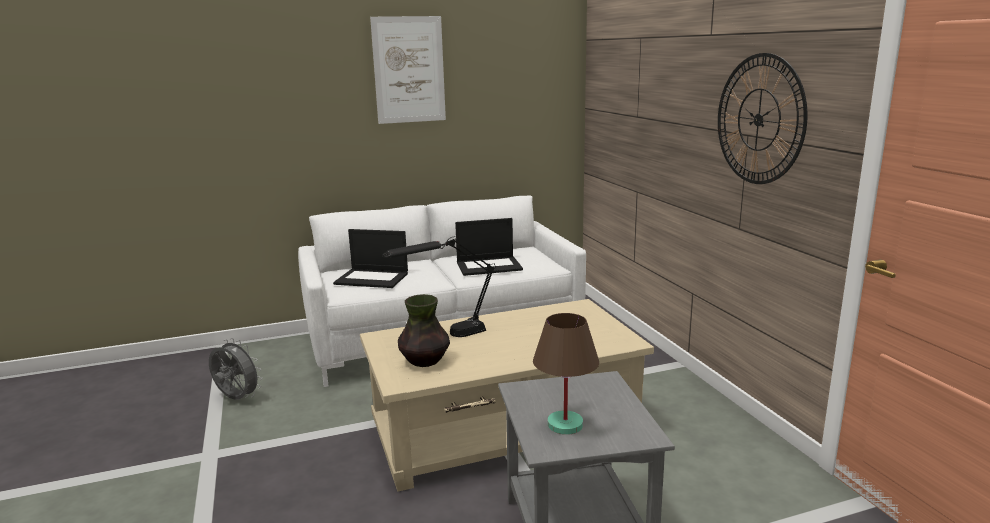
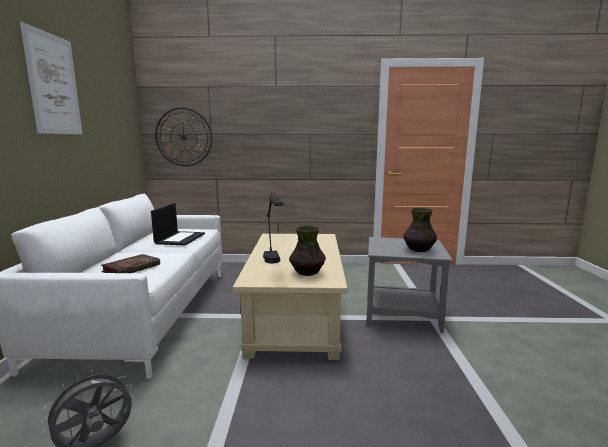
camera: 70 degrees left, 5 degrees down
laptop [333,229,408,288] -> book [101,254,160,273]
brown table lamp [533,313,599,435] -> vase [403,208,437,252]
wall clock [718,53,807,184] -> wall clock moved to [155,107,212,166]

